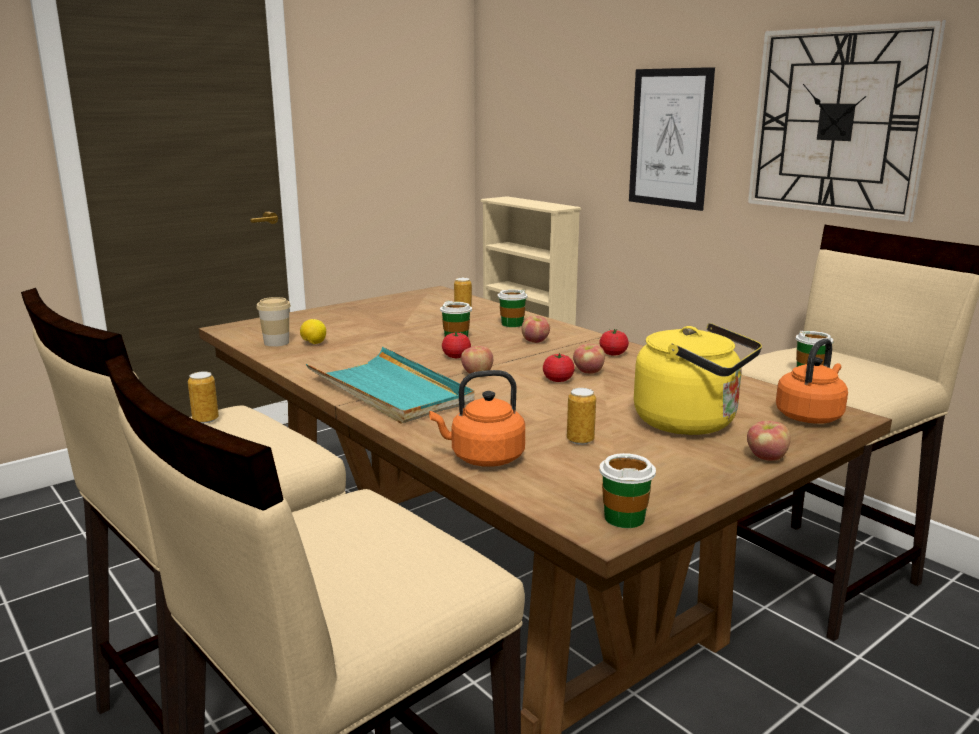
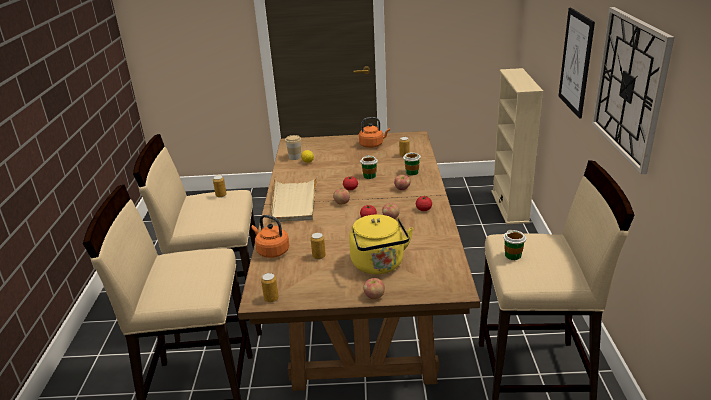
camera: 40 degrees right, 10 degrees up
turquoise tray [306,347,475,424] -> beige tray [271,177,317,223]
cup [599,453,656,528] -> can [261,273,279,303]
orange kettle [776,338,848,424] -> orange kettle moved to [359,117,390,148]

